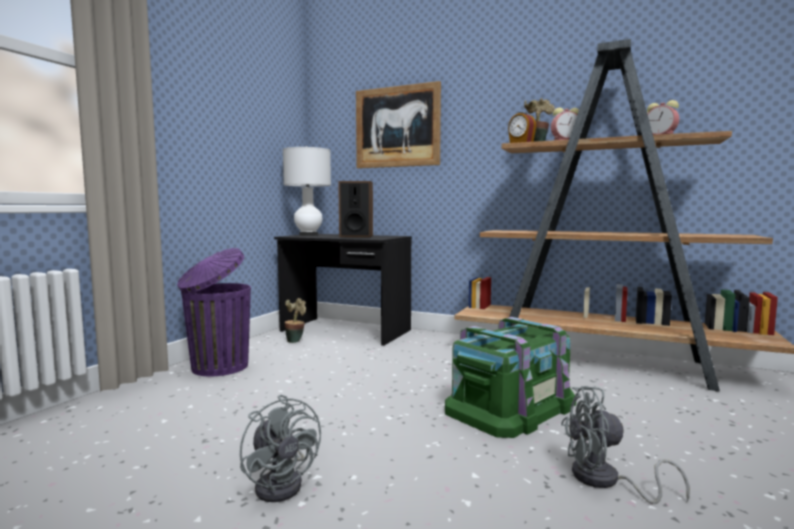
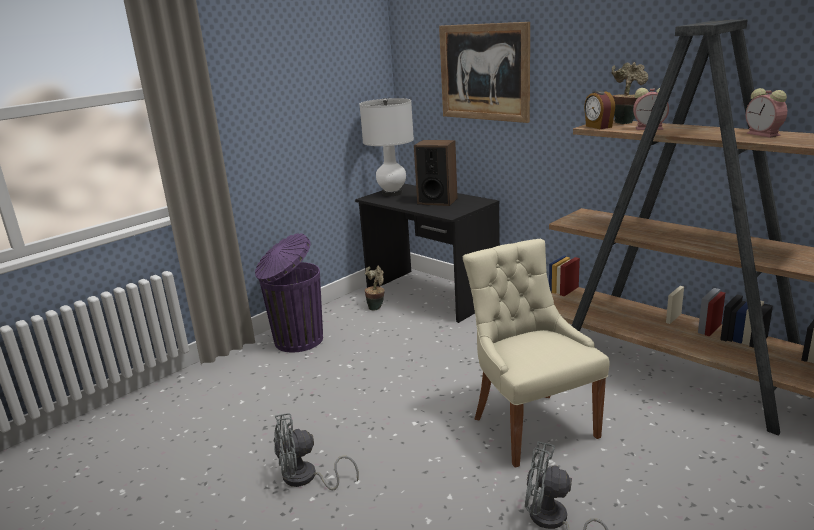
camera: 20 degrees right, 15 degrees up
grey fan [240,395,321,502] -> grey fan turned 90 degrees clockwise [274,413,359,490]
green storage box [445,317,576,438] -> beige chair [463,239,610,468]

